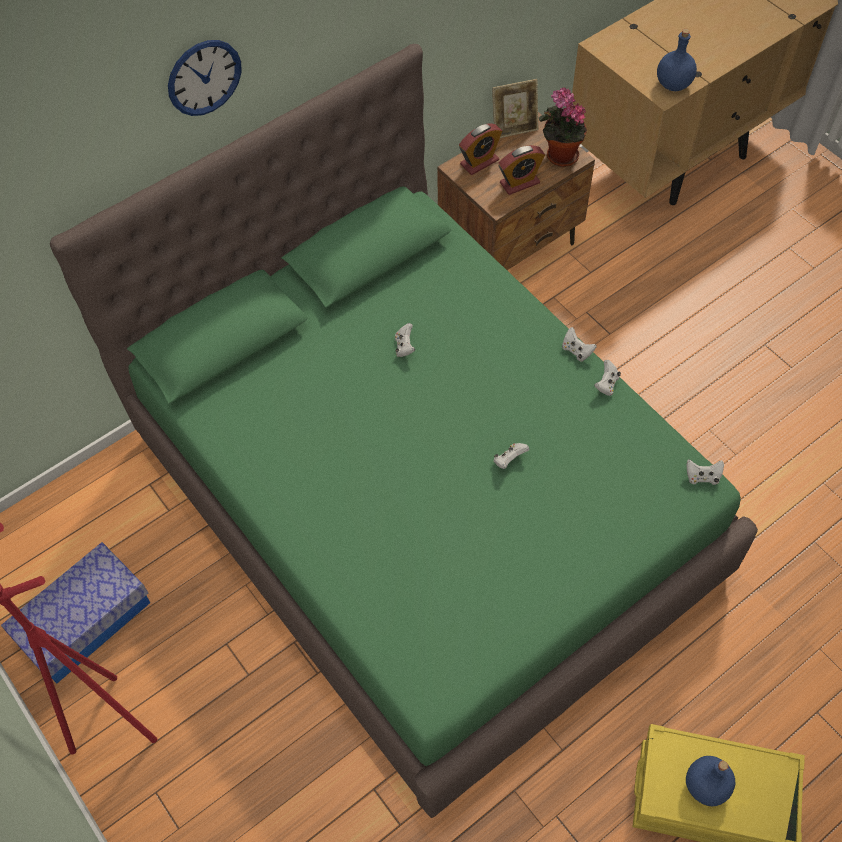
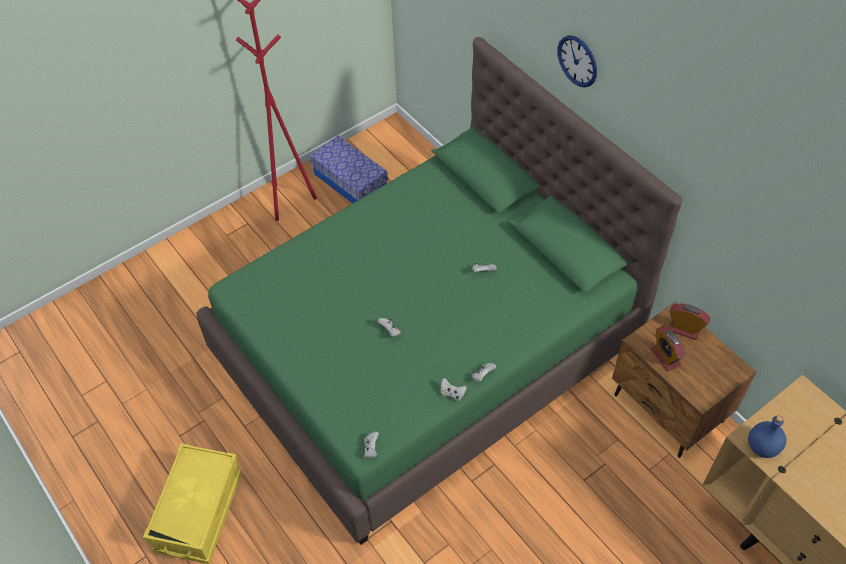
camera: 90 degrees right, 5 degrees down
alarm clock [459,123,502,175] -> alarm clock turned 150 degrees clockwise [669,304,710,340]
picture frame [492,79,538,138] -> none
potted plant [539,87,587,167] -> none
blue bottle [686,756,735,806] -> none

